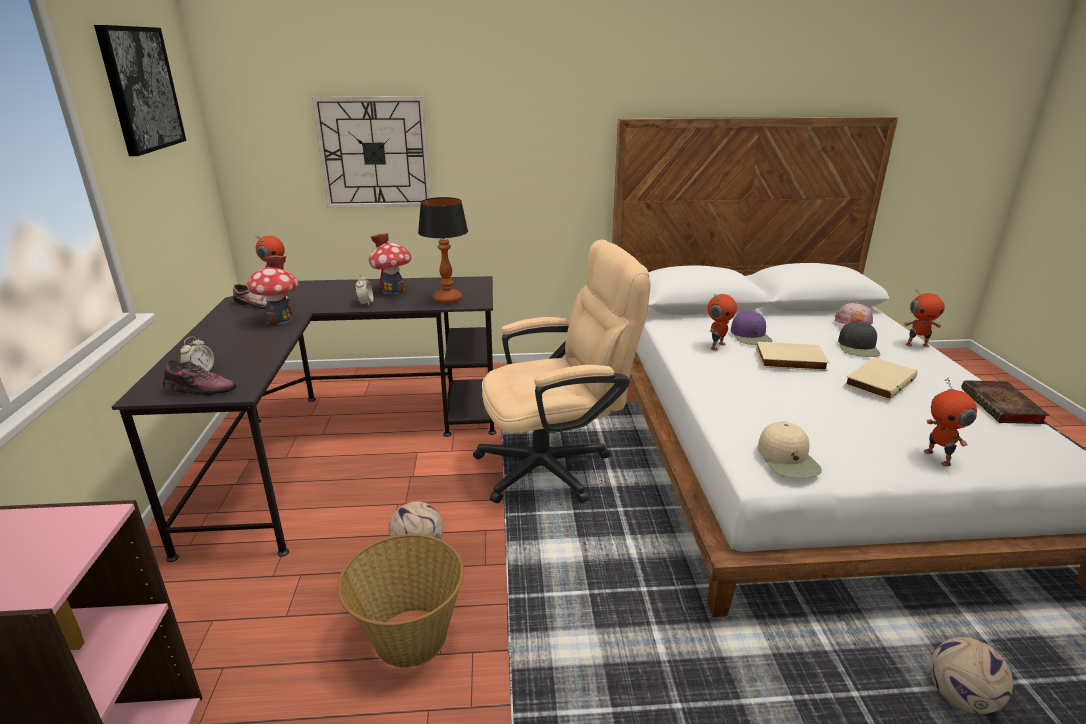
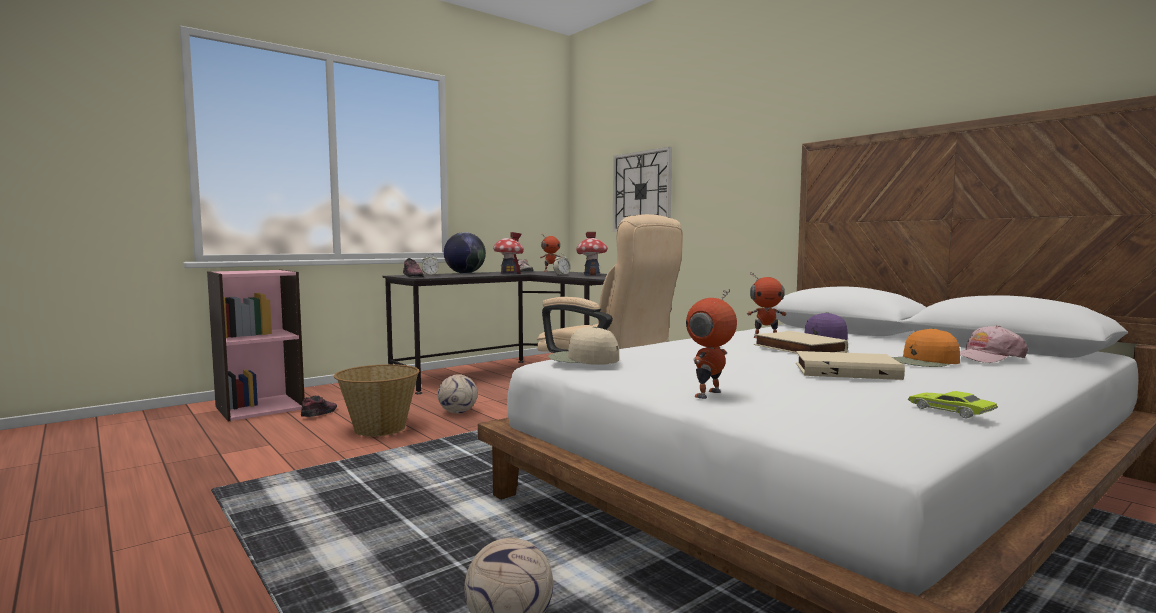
camera: 55 degrees right, 20 degrees down
picture [94,25,186,156] -> none
table lamp [418,197,468,304] -> none
beige cap [757,421,822,478] -> beige cap turned 75 degrees clockwise [548,327,619,365]
black cap [838,322,880,357] -> orange cap [892,328,960,367]
toy robot [904,288,945,347] -> none
book [961,380,1050,424] -> green toy car [908,391,998,419]
none -> shoe [301,395,337,417]
none -> globe [444,232,486,274]

